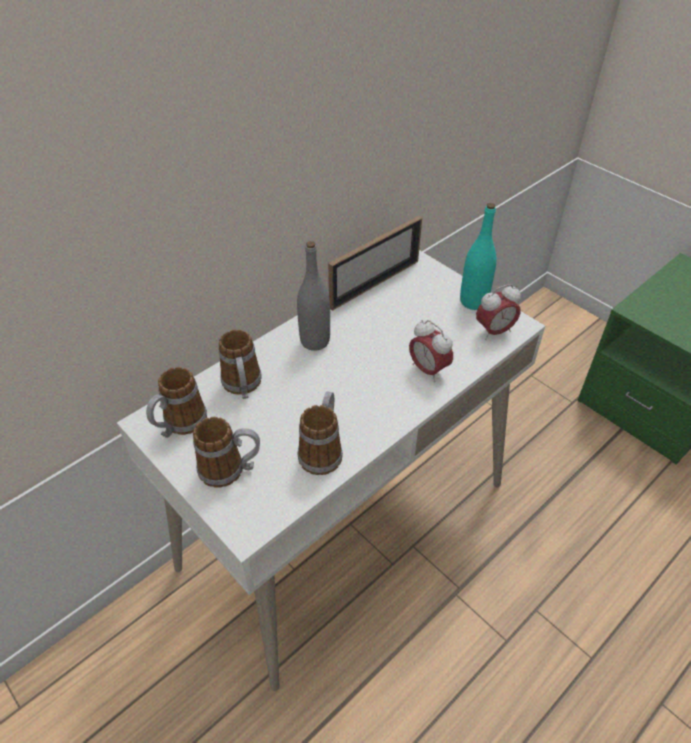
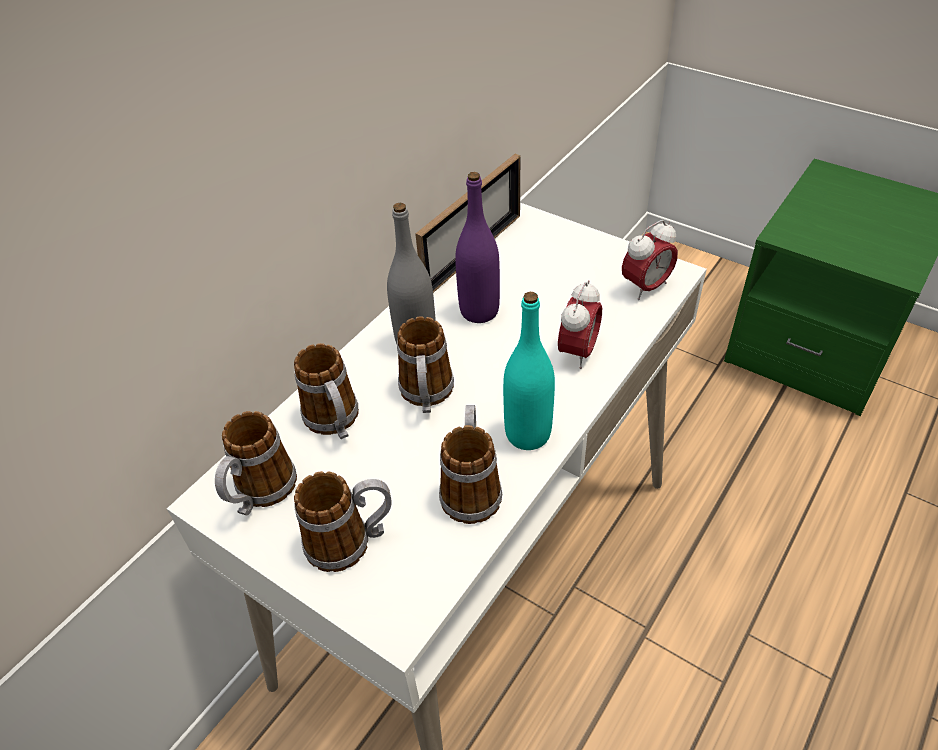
camera: 10 degrees left, 0 degrees up
alarm clock [409,320,453,382] -> alarm clock turned 105 degrees counterclockwise [558,280,602,369]
turquoise bottle [460,203,497,310] -> turquoise bottle moved to [503,292,555,450]
none -> mug [397,316,454,413]
none -> purple bottle [455,172,500,323]

